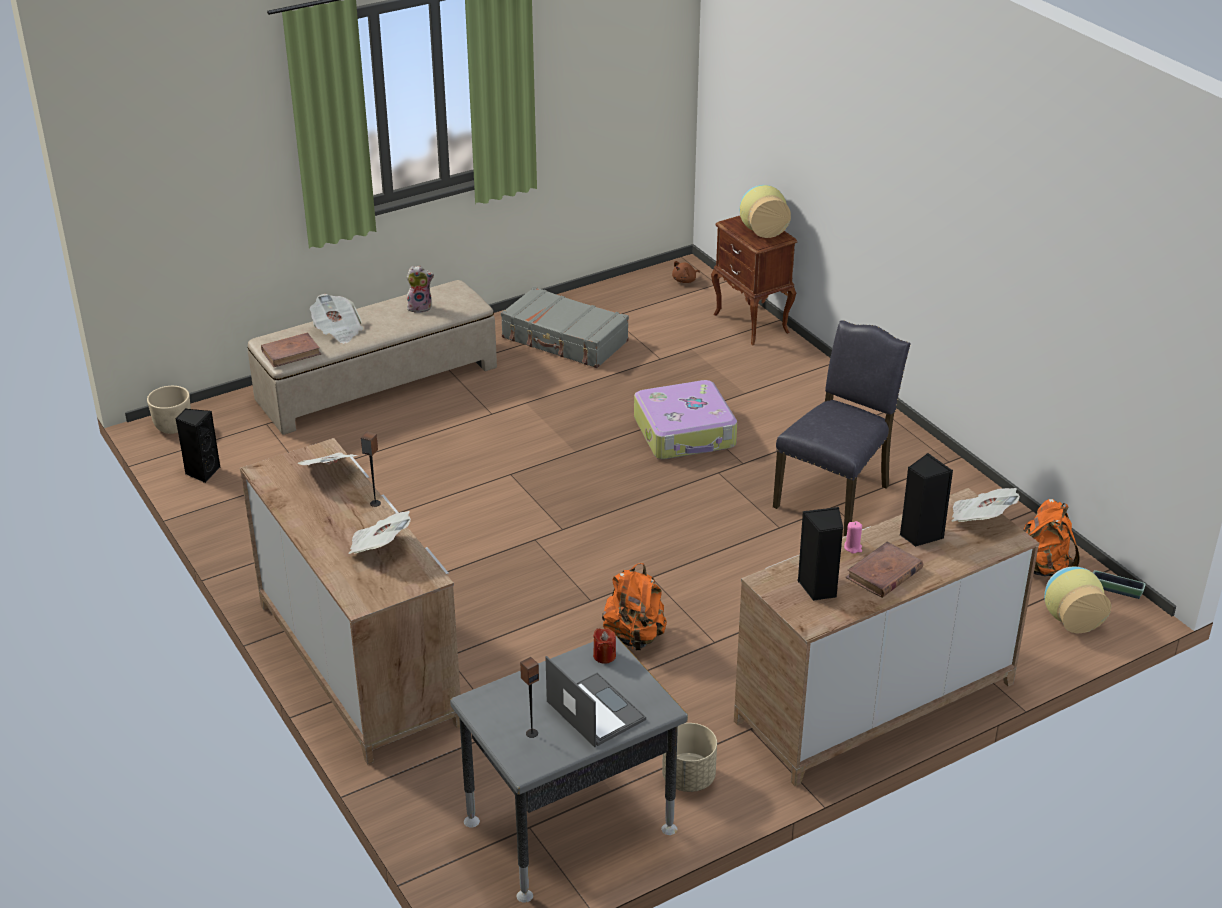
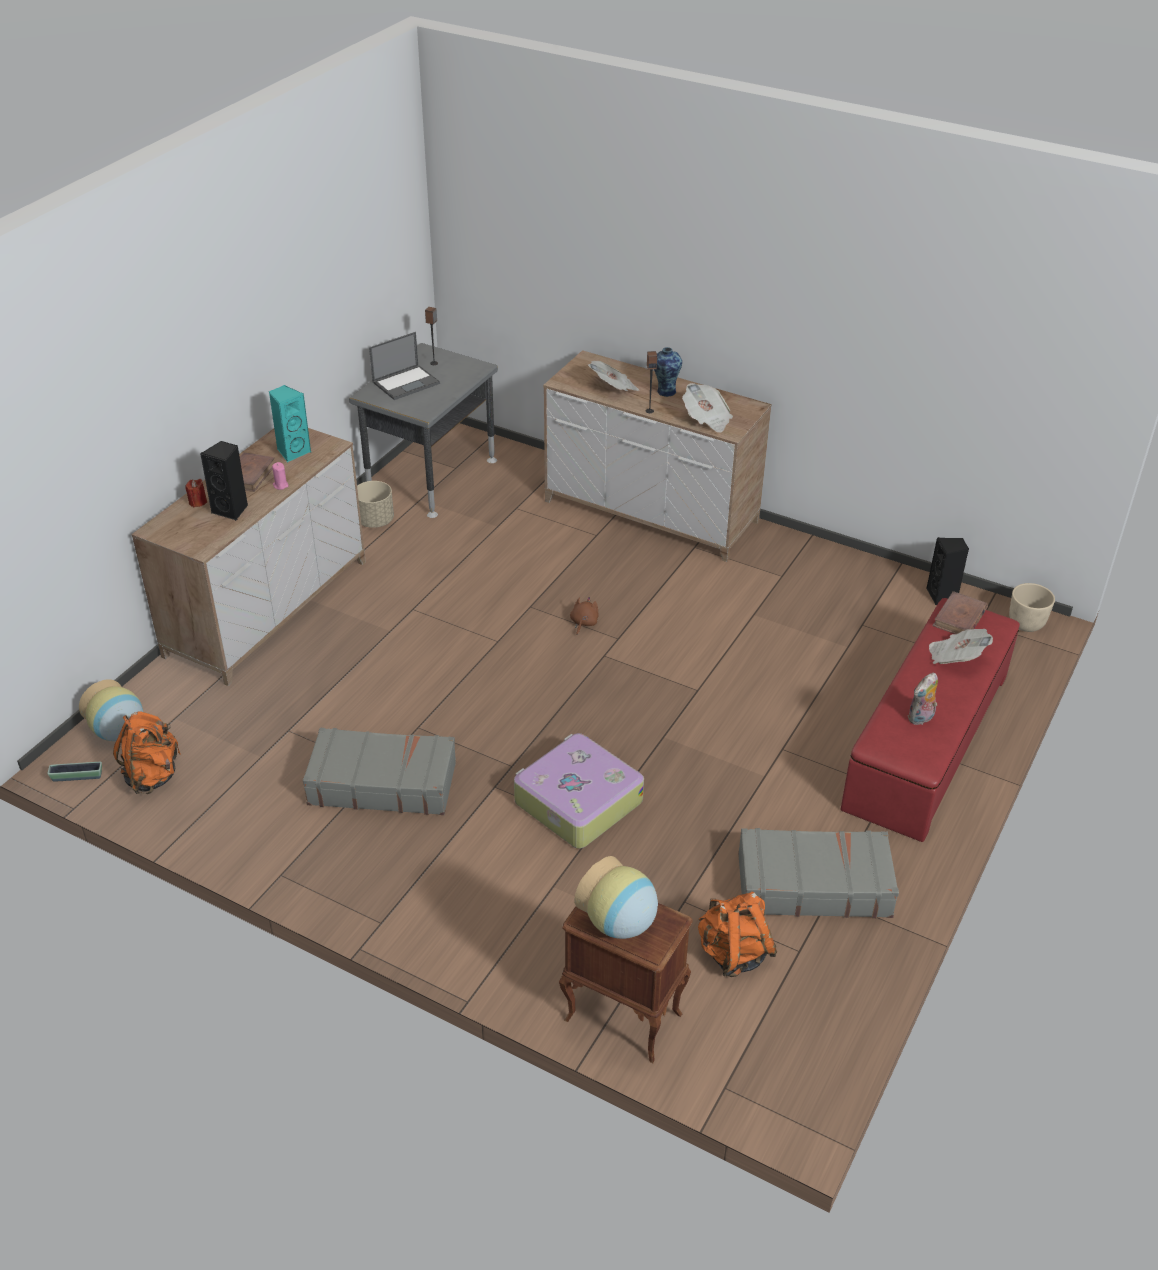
camera: 150 degrees right, 5 degrees up
beige bench [248,280,497,435] -> red bench [840,598,1020,842]
laptop [545,656,646,747] -> laptop turned 60 degrees counterclockwise [369,332,440,400]
red candle [593,628,616,664] -> red candle moved to [185,479,207,507]
orange backpack [602,563,667,650] -> orange backpack moved to [698,891,777,977]
brown plush toy [672,261,700,283] -> brown plush toy moved to [570,597,599,635]
grey chair [773,320,911,536] -> grey suitcase [303,728,456,815]
black speaker [797,507,843,601] -> turquoise speaker [269,385,311,462]
newspaper [951,488,1020,522] -> none
none -> vase [654,347,682,397]

